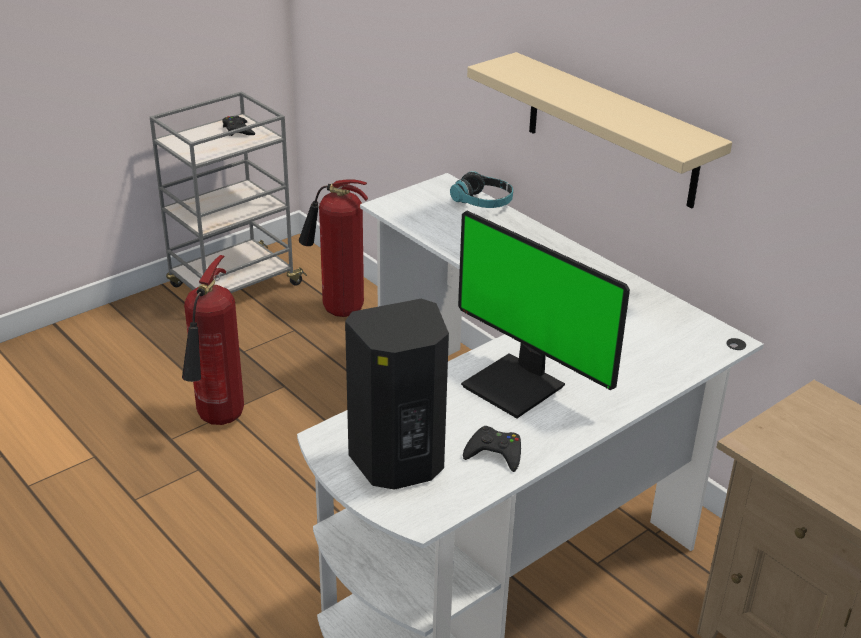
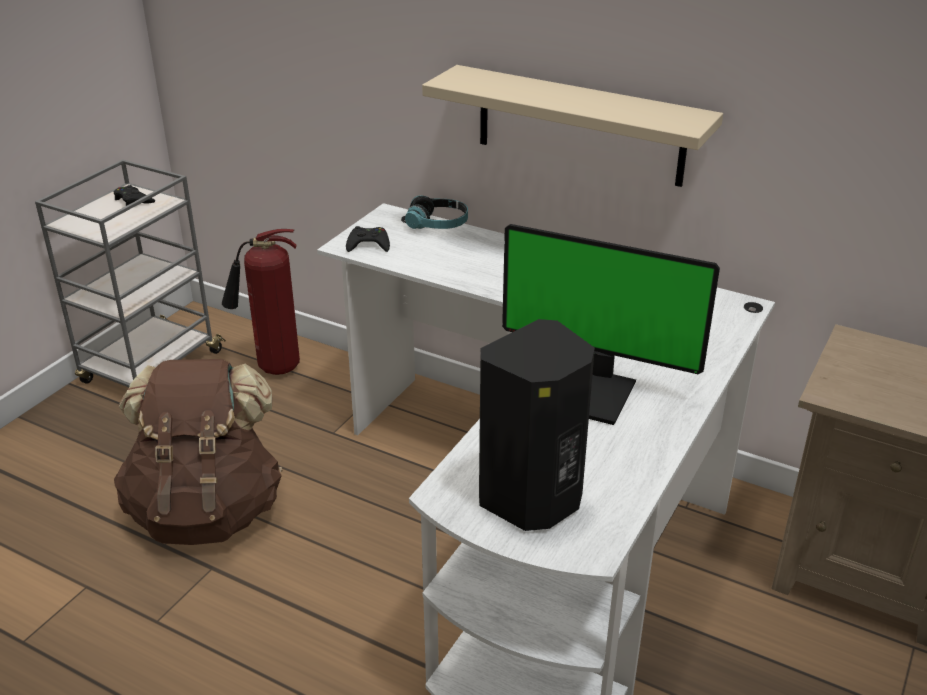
camera: 20 degrees left, 0 degrees up
fire extinguisher [182,255,244,425] -> brown backpack [114,359,283,545]
black game controller [463,426,521,472] -> black game controller moved to [346,226,390,252]

